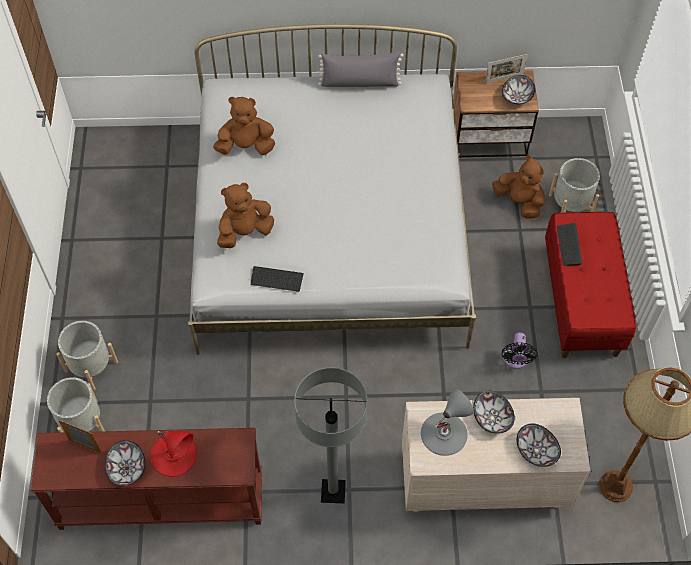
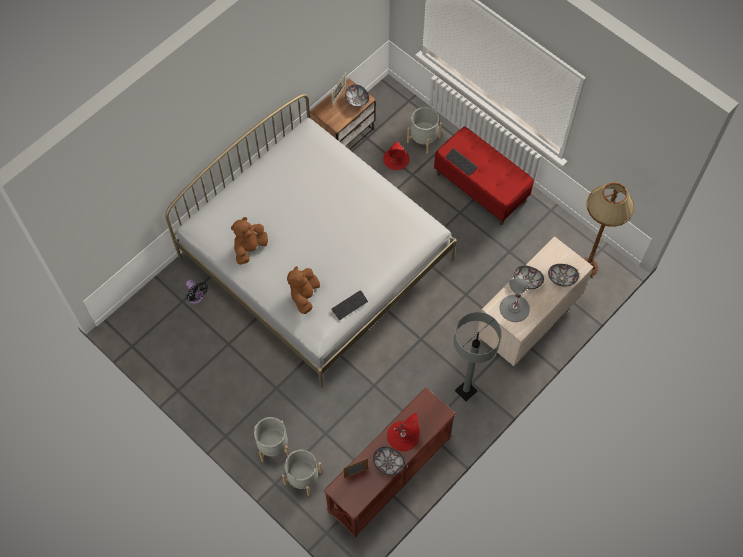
camera: 45 degrees left, 5 degrees up
grey pillow [318,51,403,87] -> none
brown plush toy [492,155,546,218] -> red table lamp [383,141,409,170]
black fan [502,333,538,369] -> black fan moved to [186,280,208,304]

